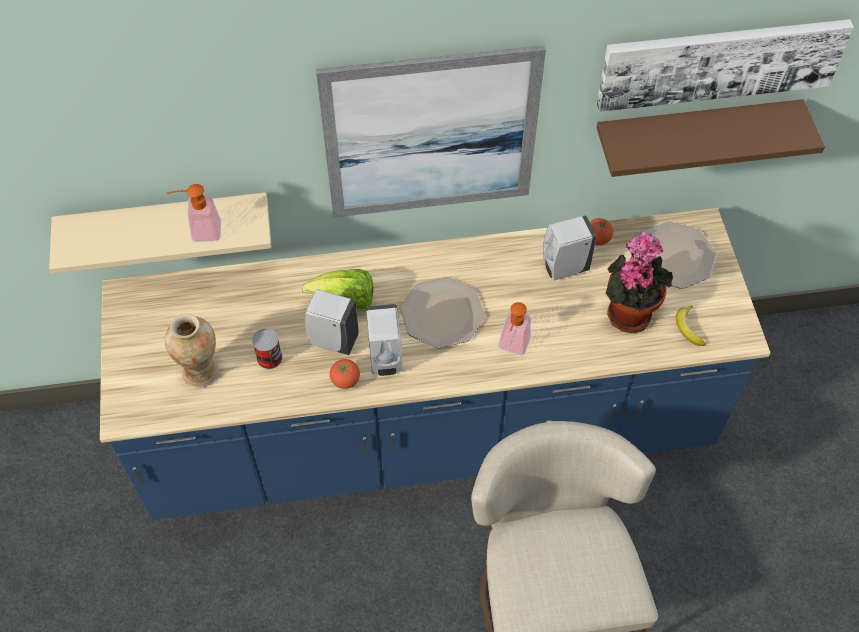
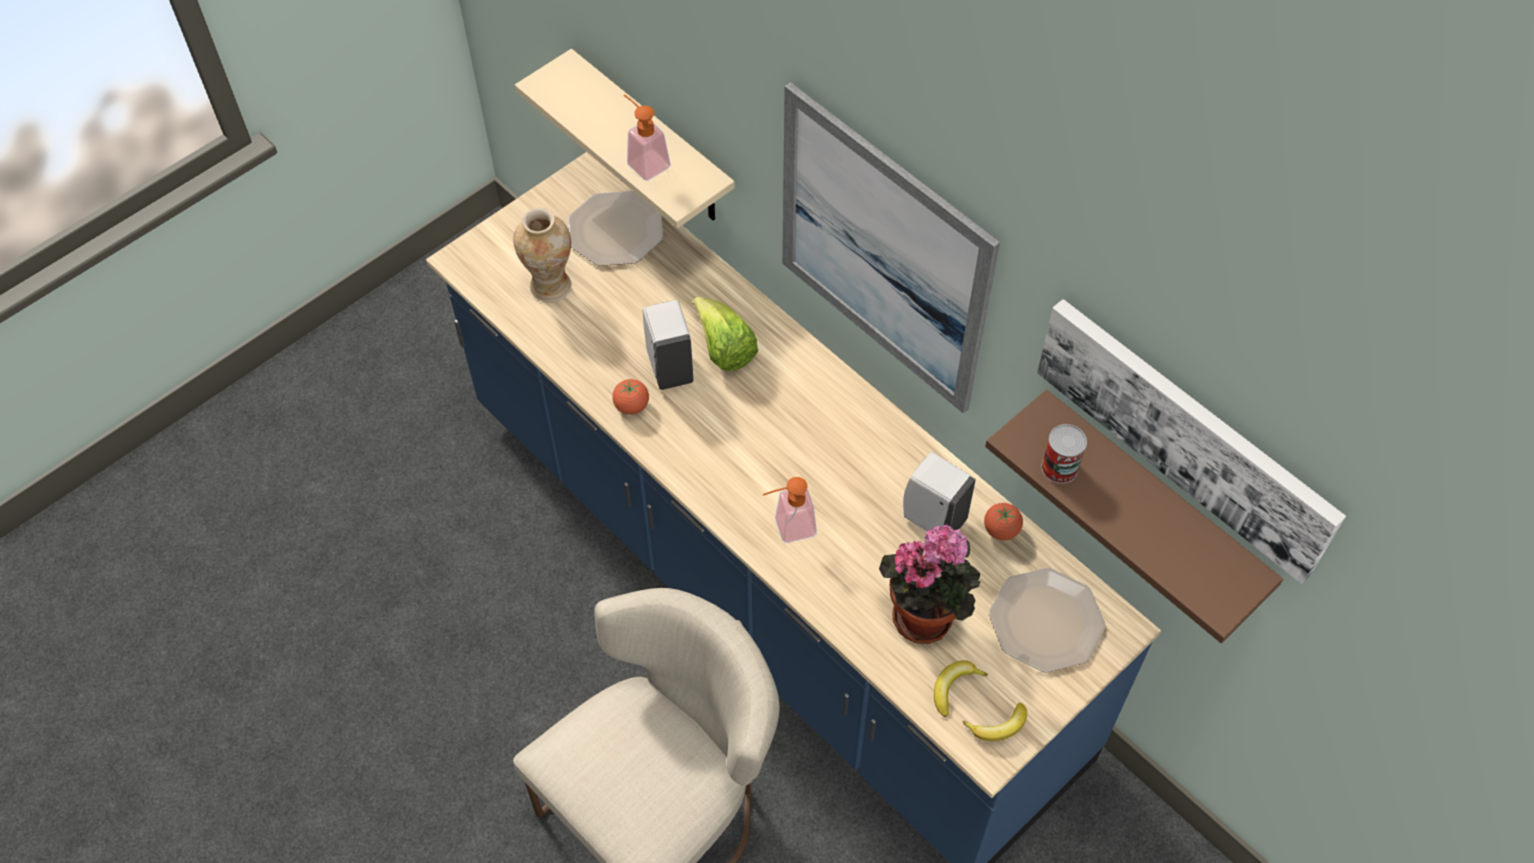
camera: 55 degrees right, 0 degrees up
can [252,328,283,369] -> can moved to [1041,424,1087,484]
white soap dispenser [366,304,402,376] -> none
plate [400,277,485,348] -> plate moved to [568,191,663,266]
none -> banana [962,703,1027,741]

